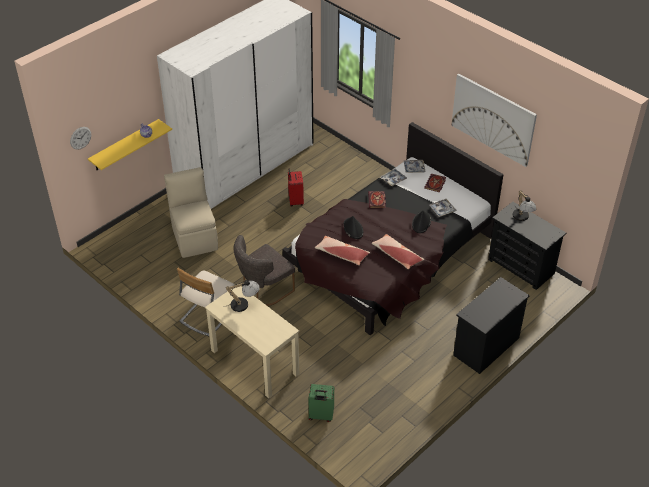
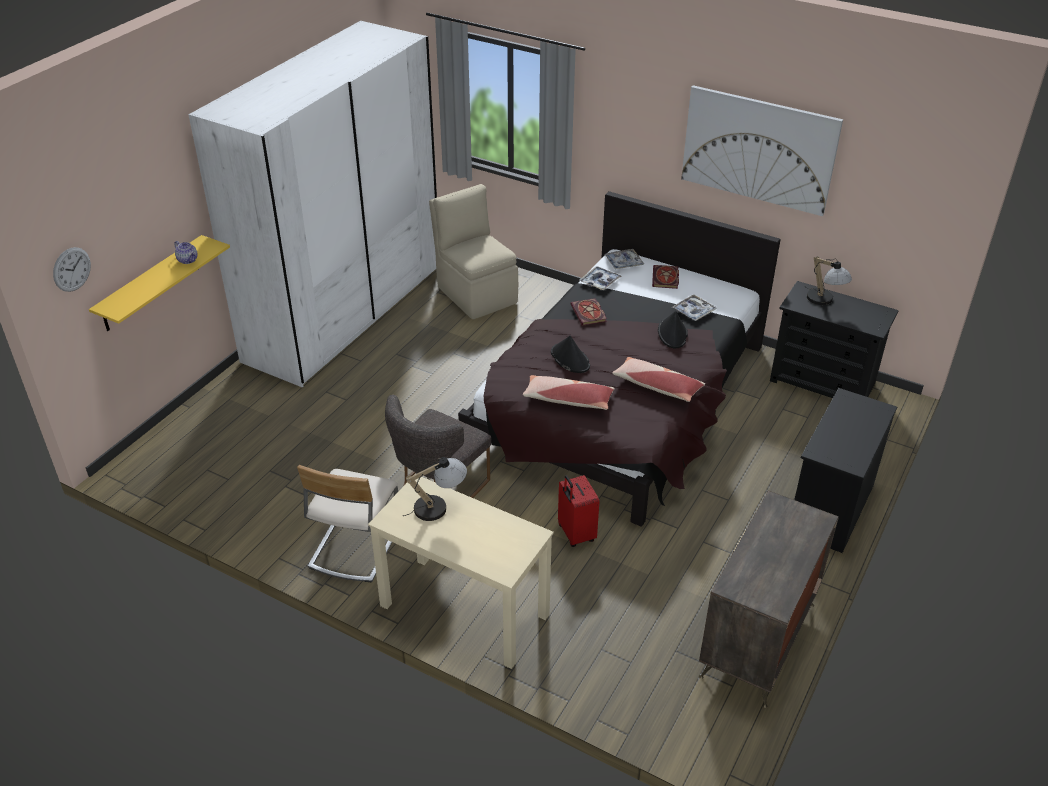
camera: 15 degrees left, 5 degrees down
beige chair [164,167,218,258] -> beige chair moved to [429,184,518,319]
red suitcase [288,169,304,207] -> red suitcase moved to [558,475,599,547]
green suitcase [308,384,334,422] -> none
none -> dresser [699,490,839,708]

